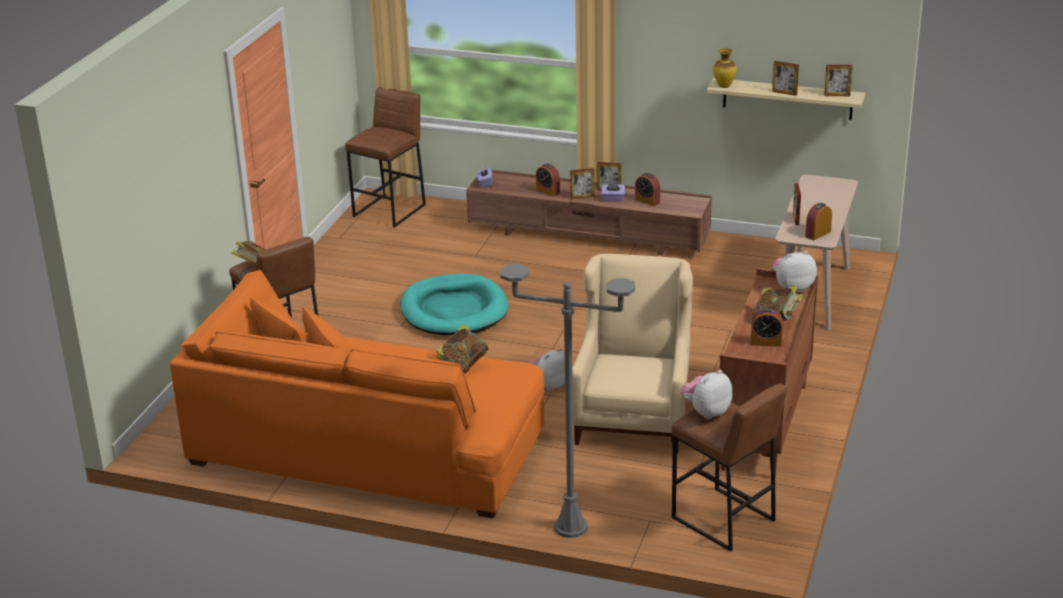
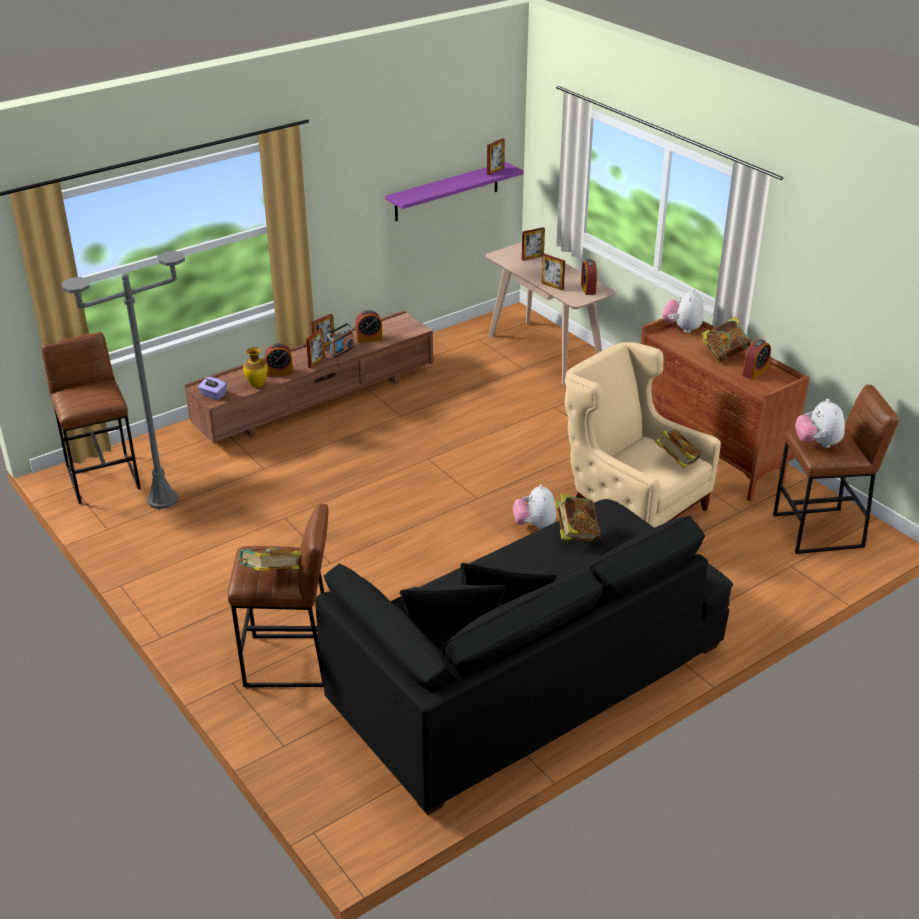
camera: 55 degrees left, 5 degrees up
orange sofa [170,270,544,518] -> black sofa [315,499,733,815]
turquoise dog bed [401,274,508,336] -> none
grey floor lamp [500,264,635,538] -> grey floor lamp moved to [61,250,185,509]
purple tissue box [601,184,625,201] -> radio [327,323,355,358]
beige shelf [707,78,865,120] -> purple shelf [385,162,524,221]
vase [713,48,737,88] -> vase moved to [243,347,268,388]
picture frame [772,61,799,96] -> picture frame moved to [522,227,545,261]
none -> book [654,429,702,468]

